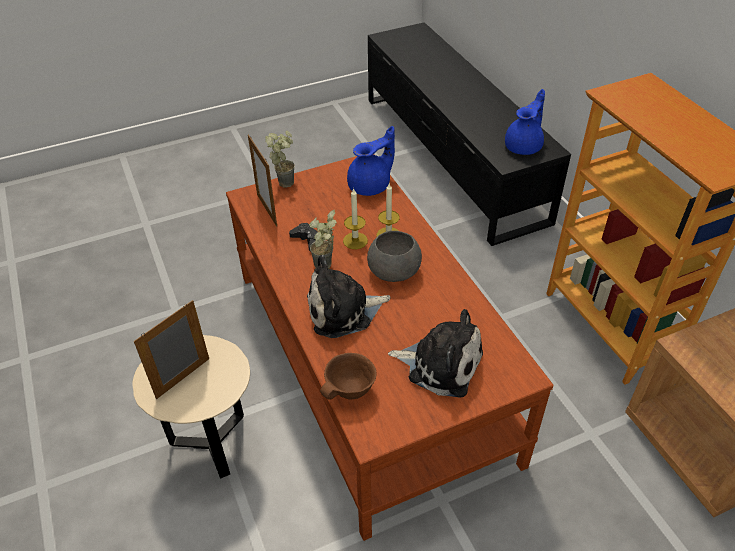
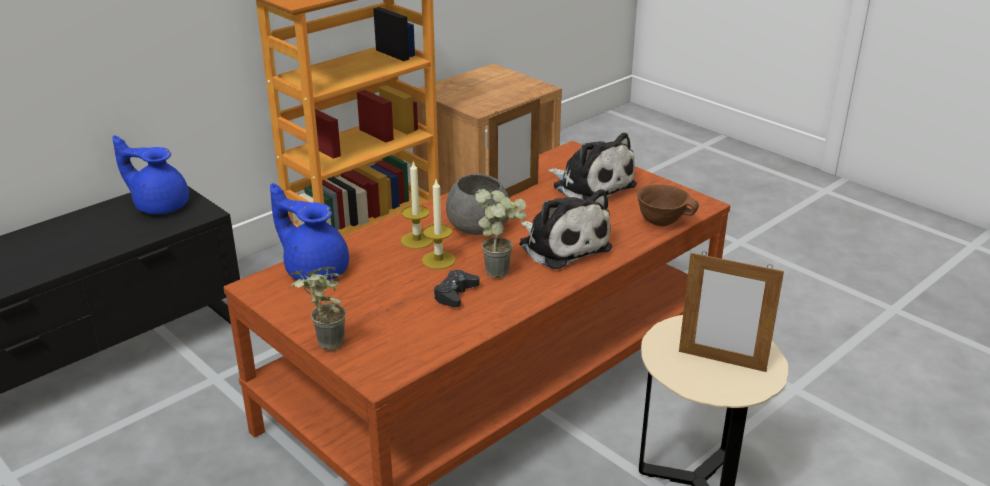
camera: 110 degrees left, 15 degrees down
picture frame [248,134,277,227] -> picture frame moved to [488,97,540,197]
plush toy [388,309,483,398] -> plush toy turned 135 degrees clockwise [547,133,637,200]

